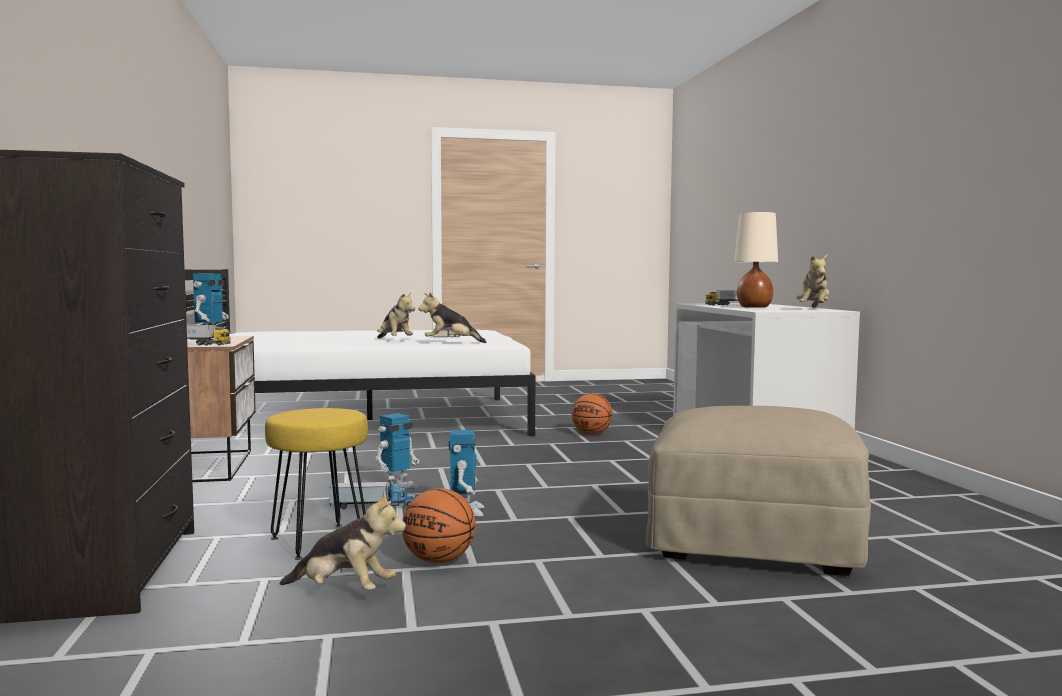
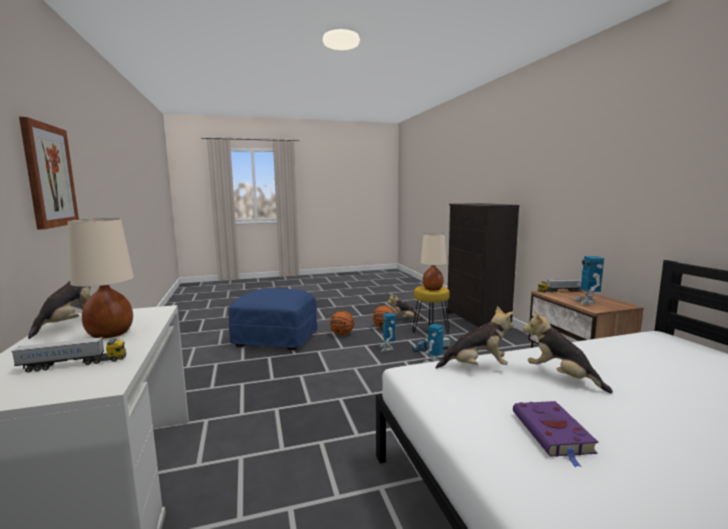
camera: 175 degrees right, 5 degrees up
basketball [572,393,612,434] -> basketball moved to [330,311,354,335]
beige ottoman [646,406,871,576] -> blue ottoman [229,288,317,350]
none -> picture [19,117,79,230]
none -> beige table lamp [421,233,446,291]

